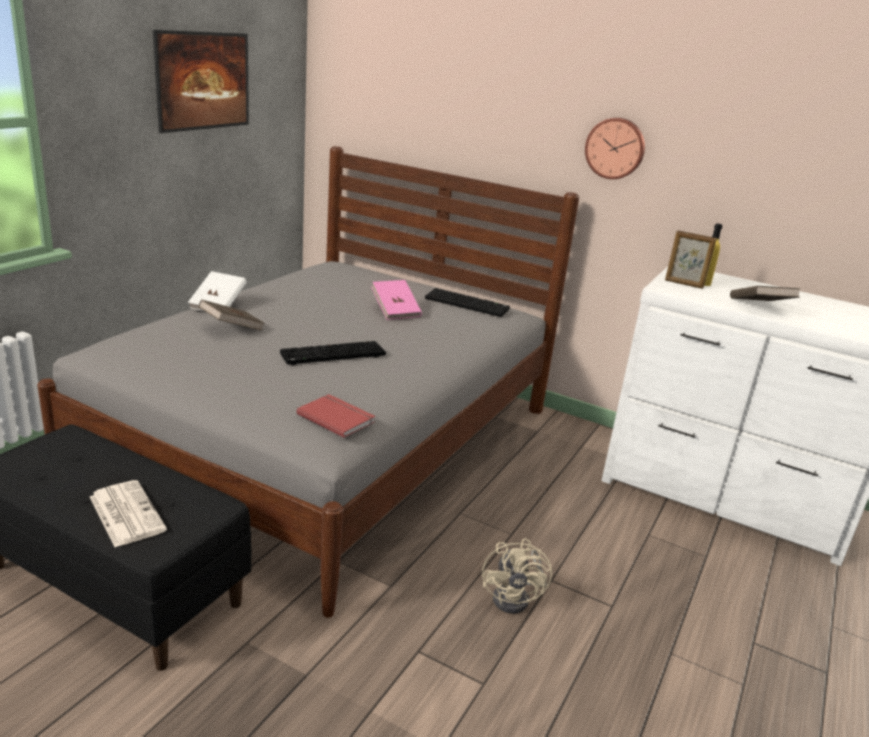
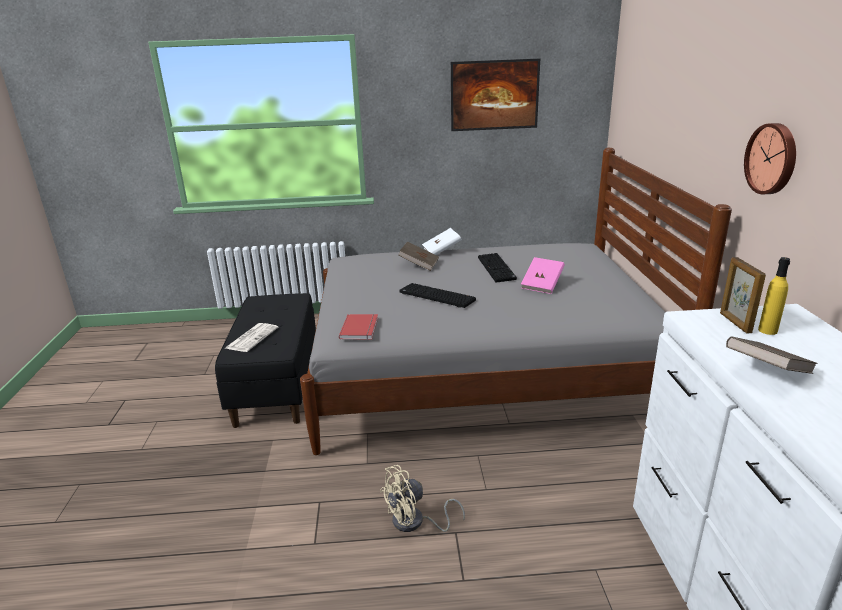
camera: 60 degrees right, 0 degrees up
keyboard [425,288,510,317] -> keyboard moved to [478,253,517,283]

